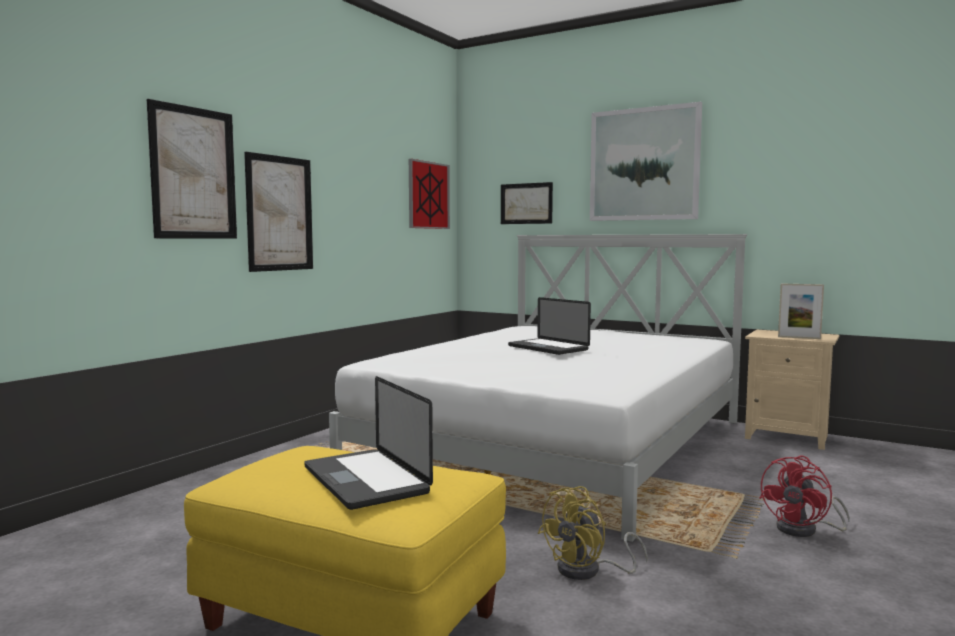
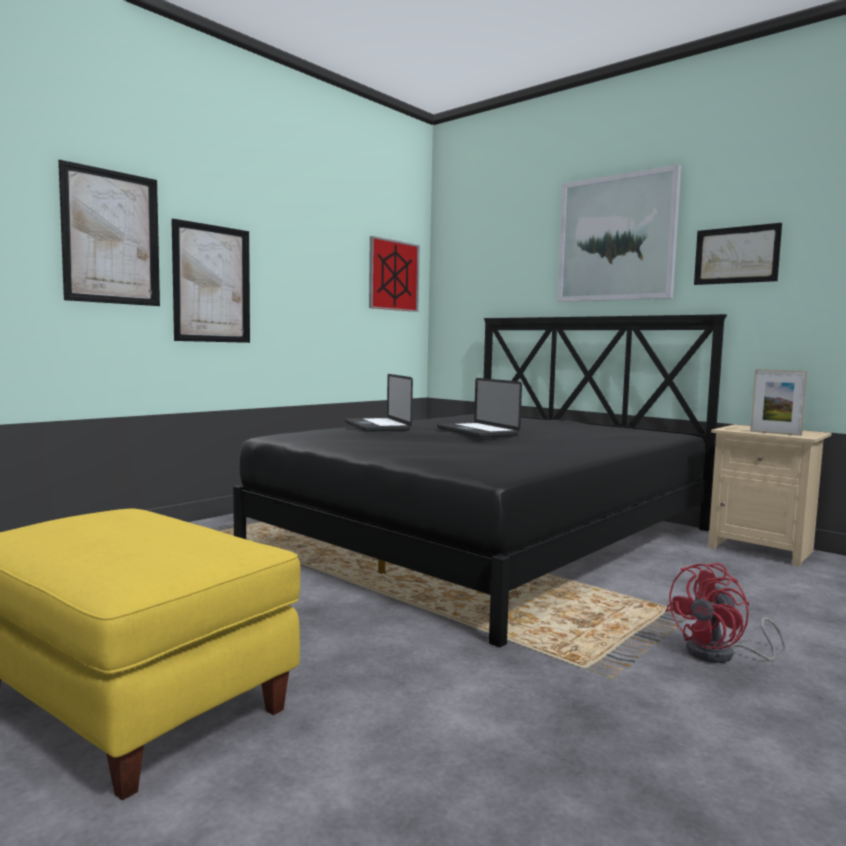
camera: 10 degrees right, 0 degrees up
laptop [304,376,433,510] -> laptop moved to [345,374,413,432]
white bed [329,234,747,542] -> black bed [233,314,727,648]
picture [501,182,553,224] -> picture moved to [694,223,782,285]
yellow fan [538,486,648,580] -> none

